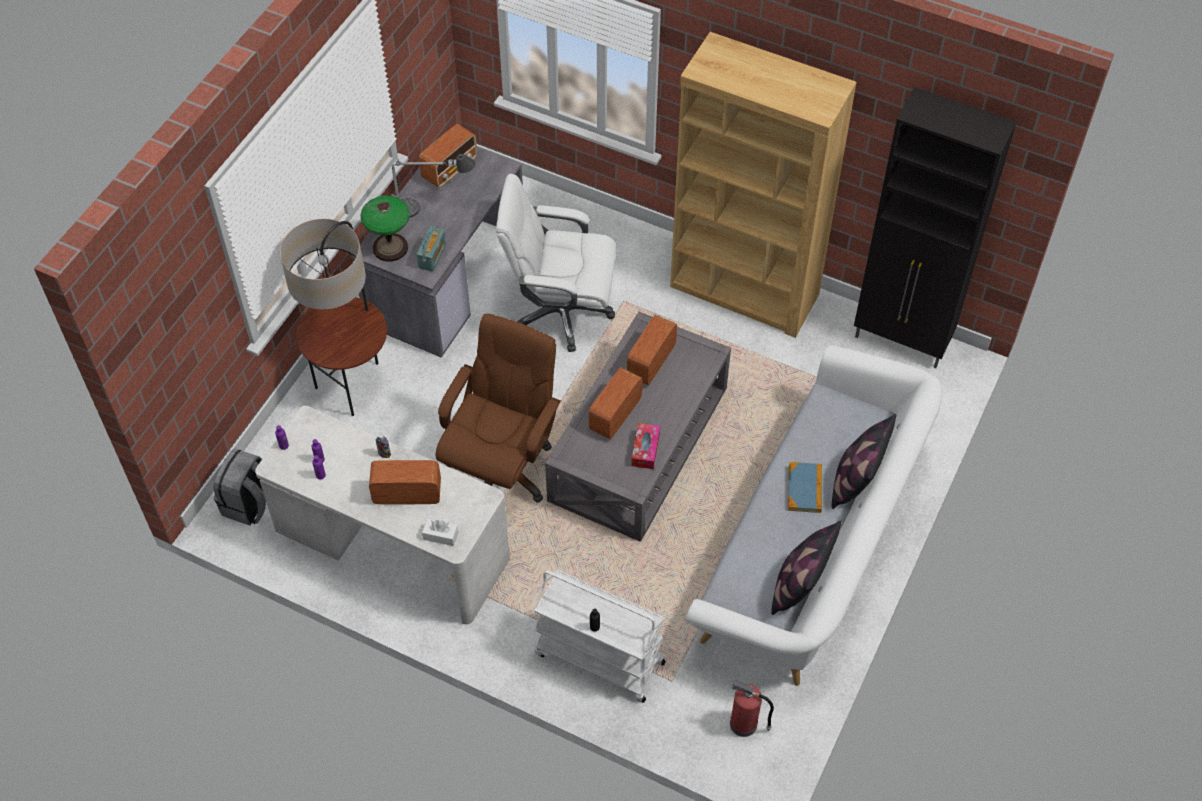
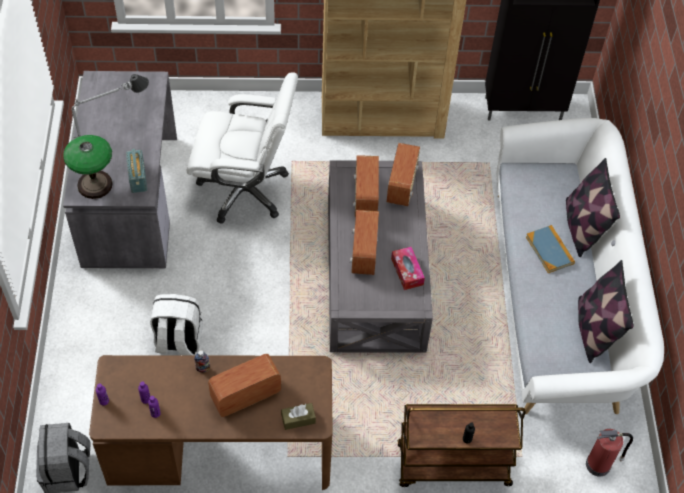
camera: 30 degrees left, 0 degrees up
white desk [255,405,510,624] -> brown desk [89,355,333,490]
floor lamp [280,219,387,416] -> none
radio [419,124,477,188] -> radio moved to [387,143,420,206]
white tissue box [422,519,458,546] -> brown tissue box [281,403,316,430]
brown office chair [436,314,561,503] -> none
white office chair [496,174,616,352] -> white office chair turned 150 degrees counterclockwise [187,72,298,224]
white cart [533,570,665,703] -> brown cart [397,404,526,487]
none -> white backpack [150,294,203,356]

